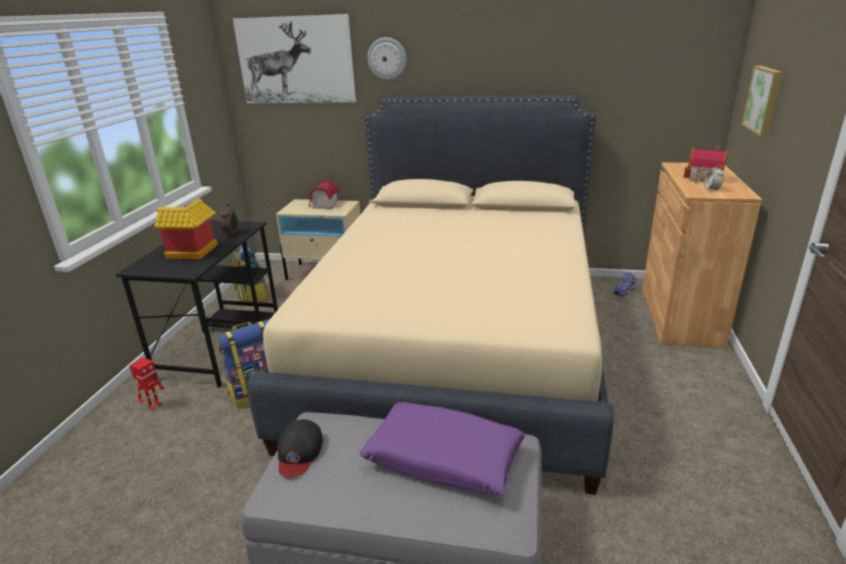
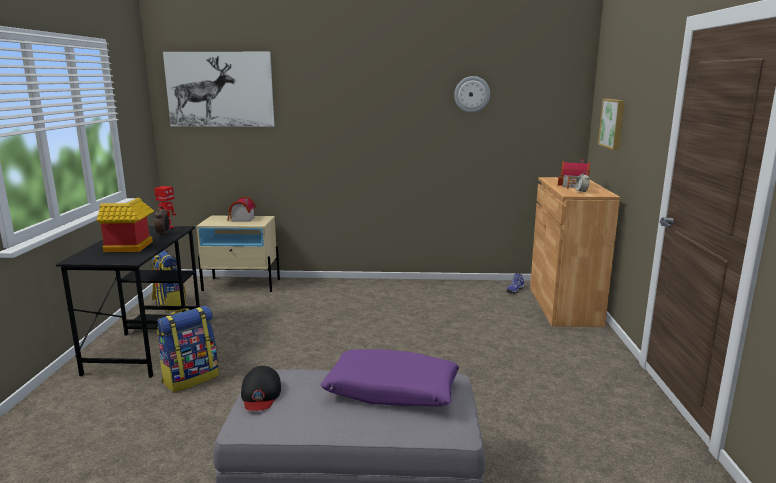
camera: 10 degrees left, 10 degrees down
toy robot [129,357,165,410] -> toy robot moved to [154,186,177,229]
beige bed [247,95,614,495] -> none
wall clock [367,37,407,80] -> wall clock moved to [454,76,490,113]

